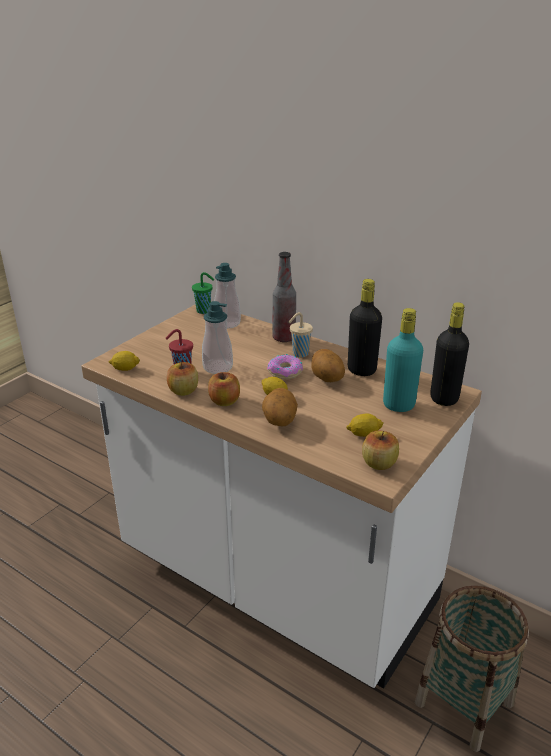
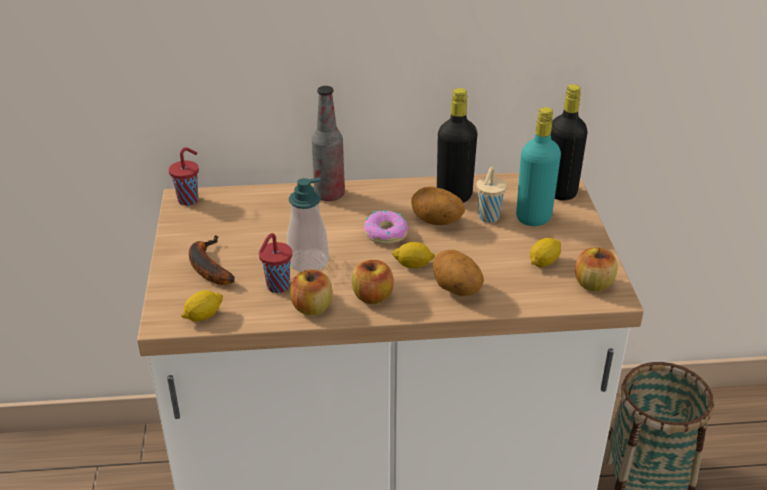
camera: 40 degrees left, 5 degrees up
green cup [192,272,214,314] -> red cup [169,147,199,206]
soap dispenser [214,263,241,329] -> none
beige cup [289,312,313,357] -> beige cup moved to [476,167,507,223]
none -> banana [189,235,235,285]

